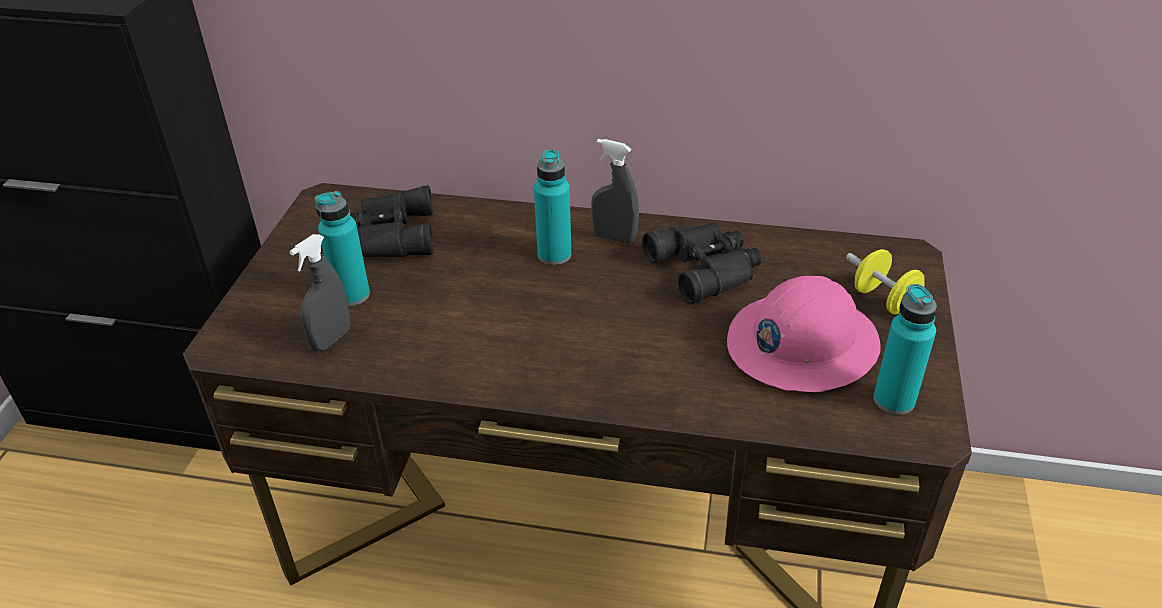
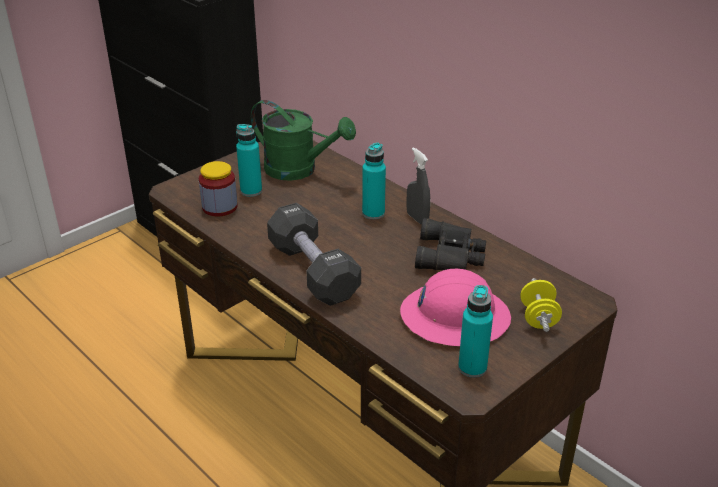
camera: 35 degrees right, 5 degrees down
grey spray bottle [289,234,350,351] -> jar [199,161,238,216]
black binoculars [350,186,434,257] -> green watering can [251,100,356,181]
none -> black dumbbell [267,203,361,306]

